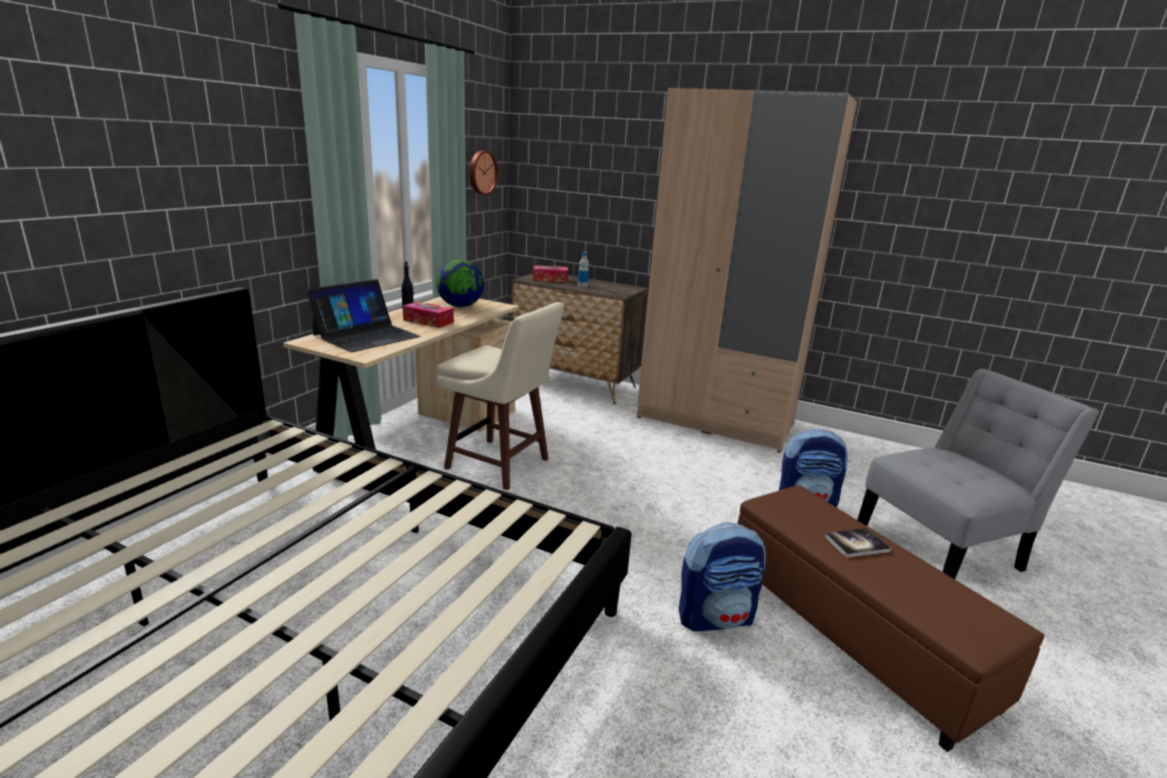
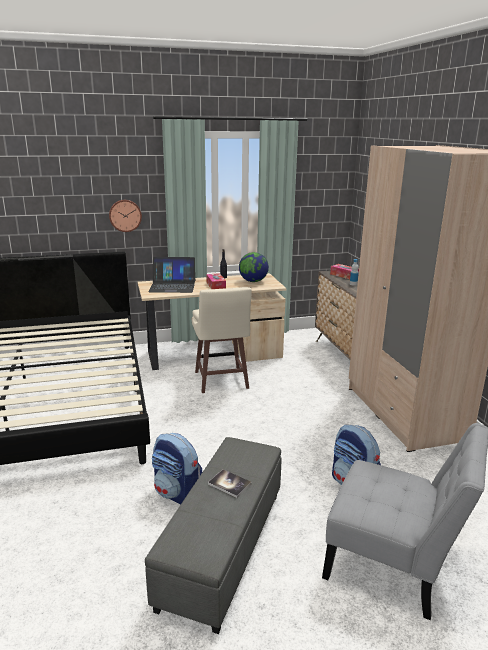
camera: 50 degrees right, 0 degrees up
wall clock [469,150,498,195] -> wall clock moved to [109,200,142,232]
brown ottoman [738,485,1045,752] -> grey ottoman [145,437,281,634]

